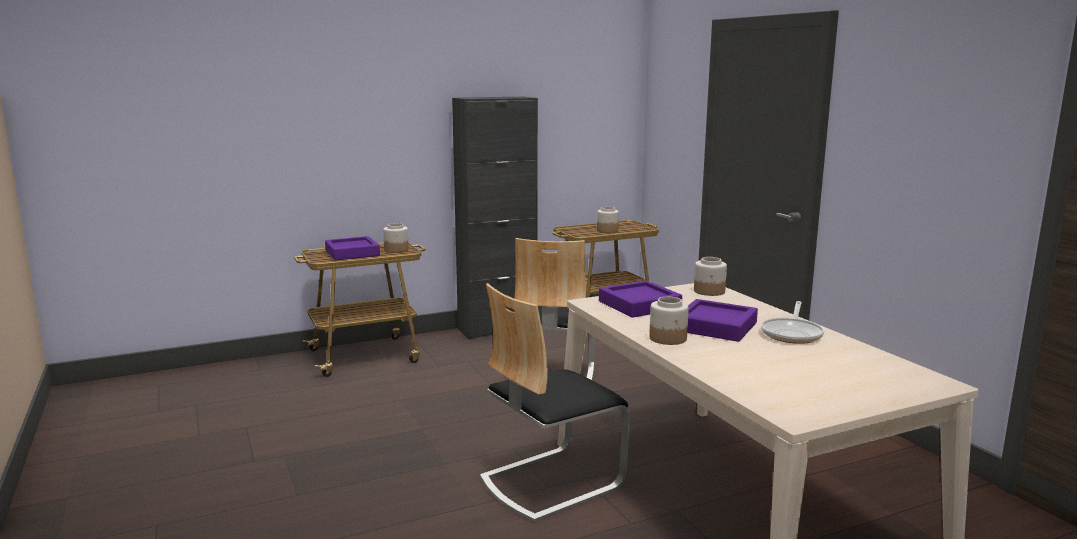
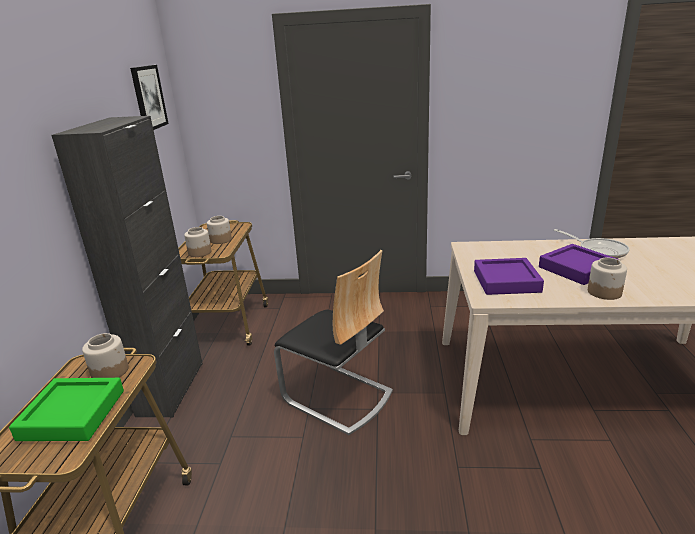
camera: 60 degrees left, 10 degrees up
purple tray [325,236,380,260] -> green tray [9,378,124,441]
chair [480,283,630,522] -> none
jar [694,257,727,296] -> jar moved to [184,227,211,257]
none -> picture [130,65,169,130]

